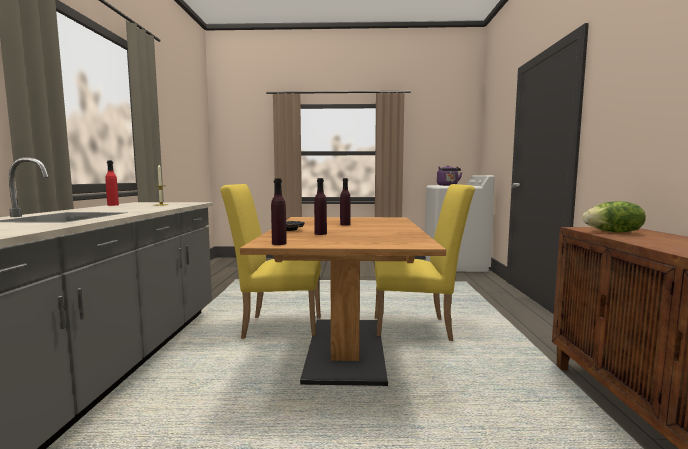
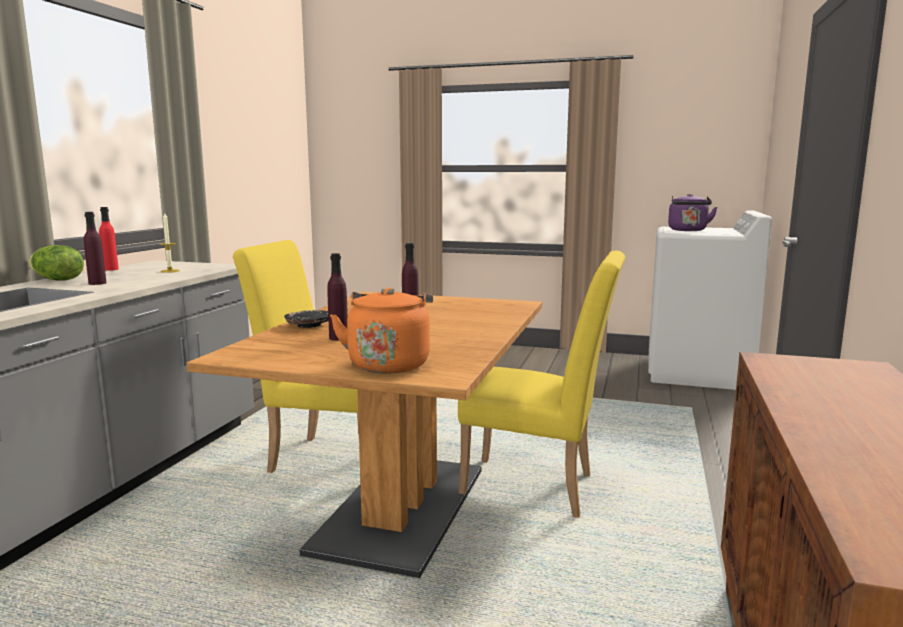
camera: 15 degrees right, 5 degrees up
purple bottle [271,178,287,245] -> purple bottle moved to [84,212,106,285]
lettuce [582,201,646,233] -> lettuce moved to [29,245,84,281]
none -> orange kettle [330,287,433,374]

